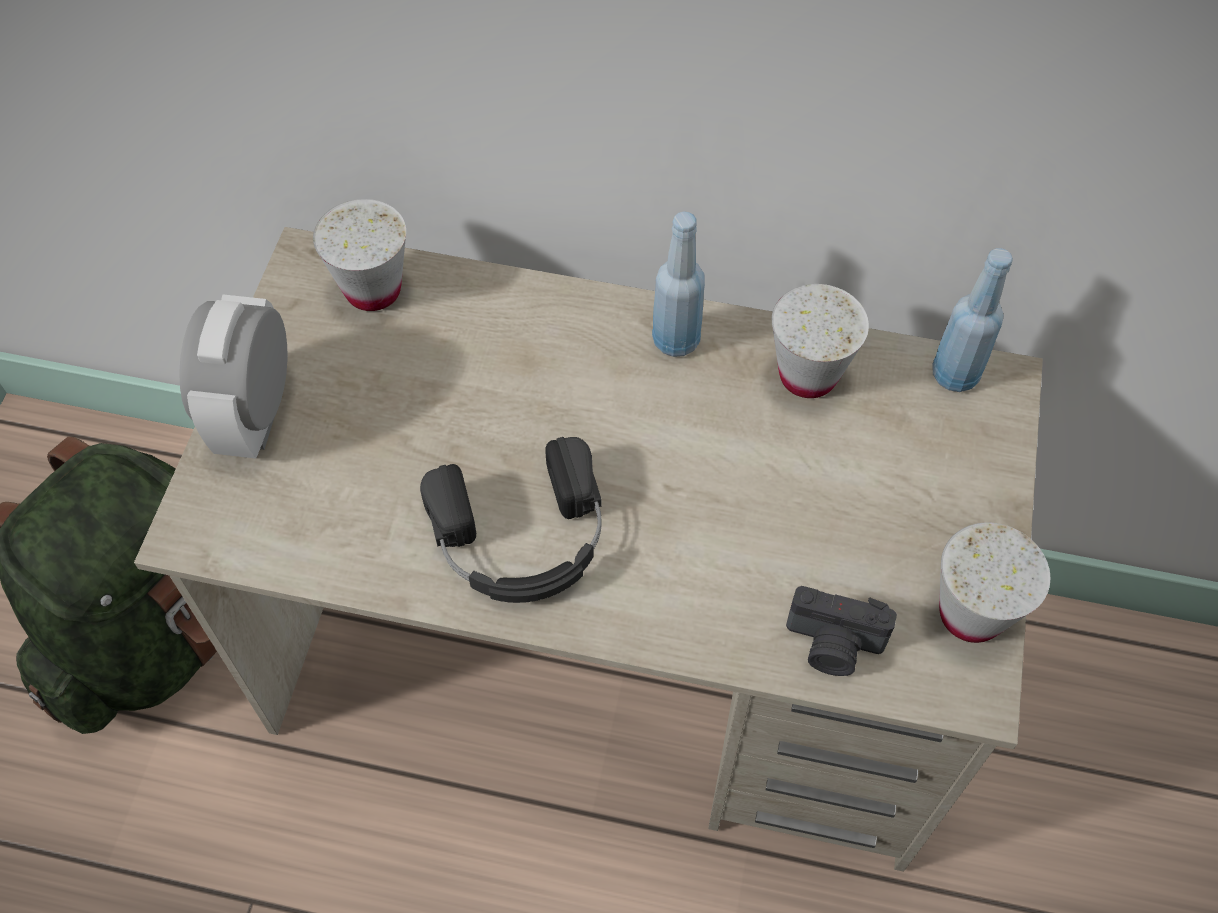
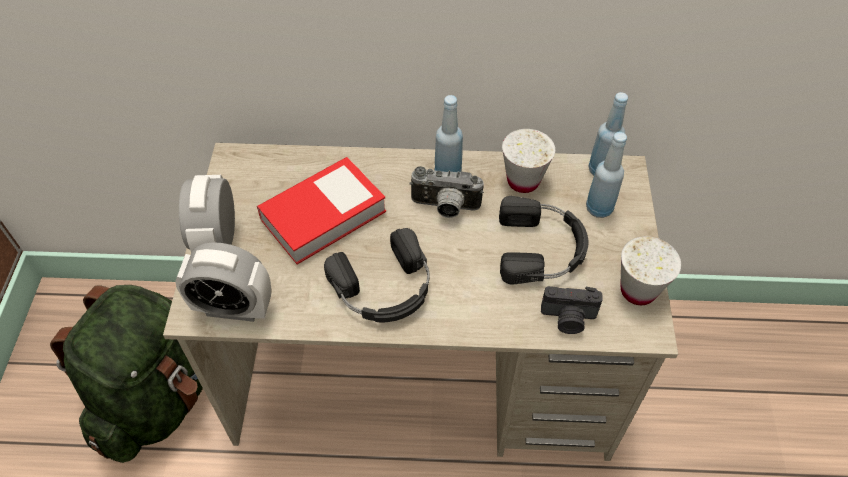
camera: 10 degrees left, 5 degrees down
white cup [313,199,406,311] -> none
none -> alarm clock [175,242,271,322]
none -> book [257,157,386,265]
none -> camera [410,166,484,218]
none -> black headphones [499,196,588,284]
none -> blue bottle [586,132,627,218]

